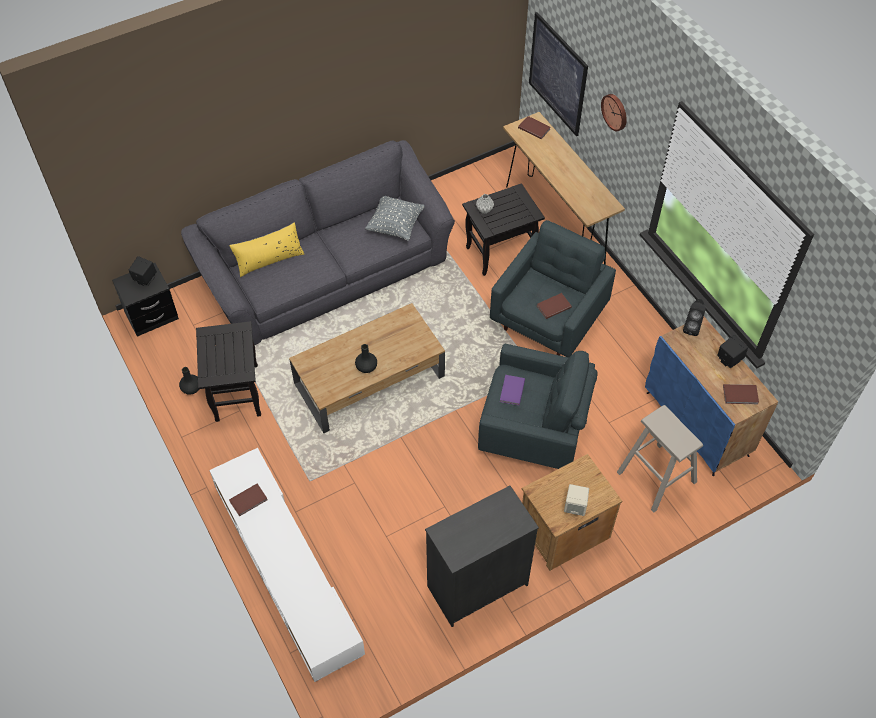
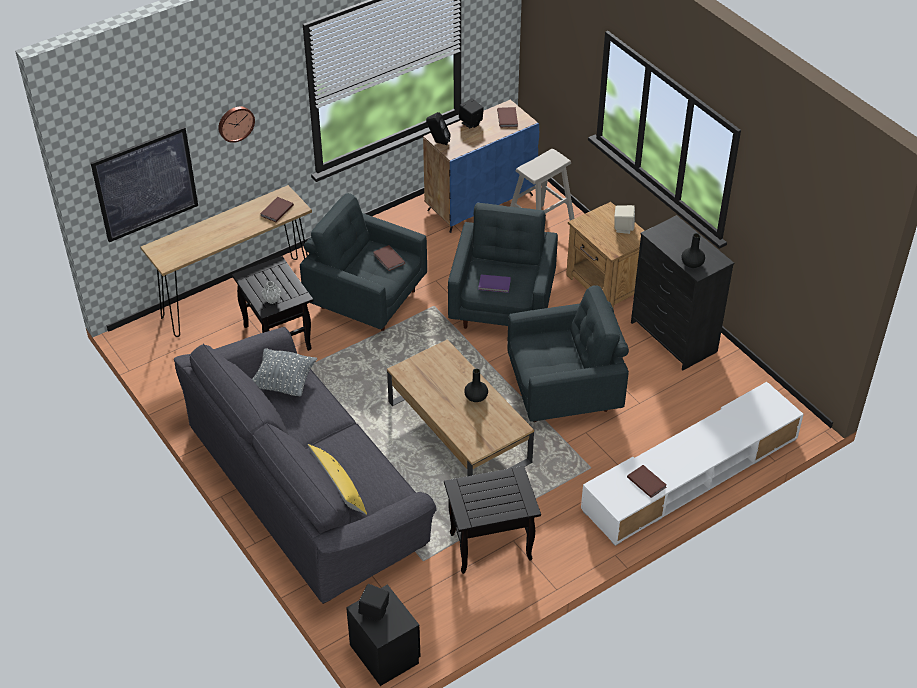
camera: 95 degrees left, 10 degrees down
black vase [179,367,199,395] -> black vase moved to [681,233,705,268]
brown book [518,116,551,139] -> brown book moved to [260,197,294,222]
none -> grey armchair [507,286,629,422]

